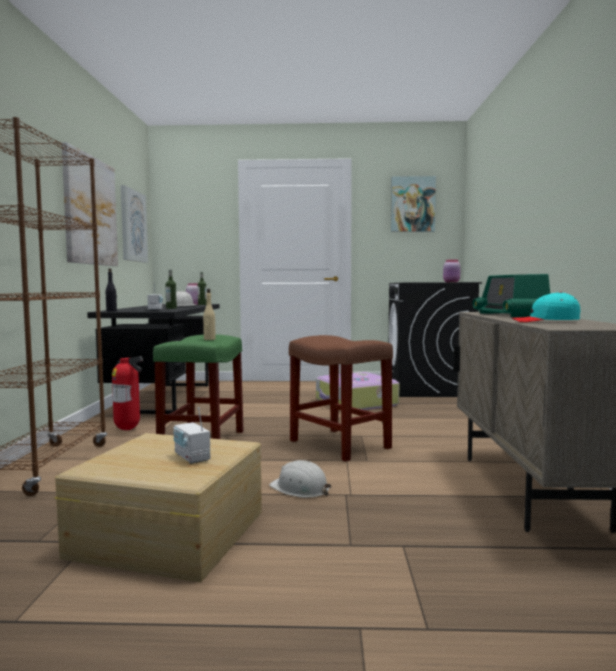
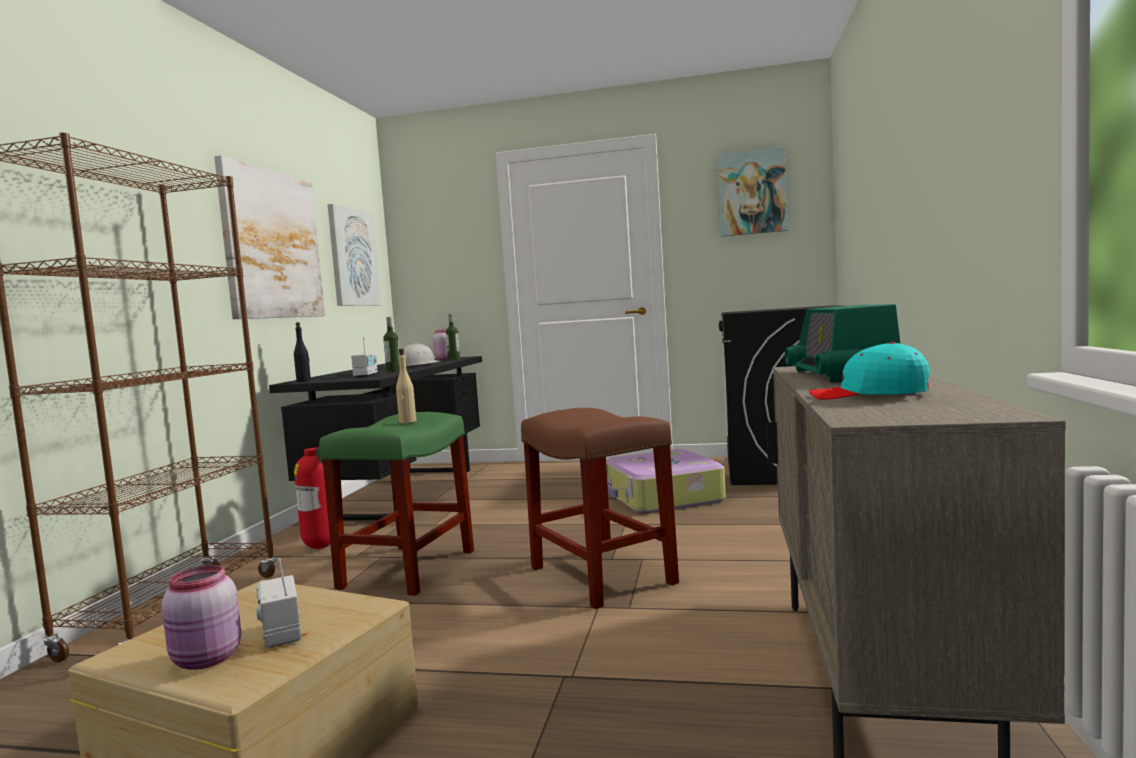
camera: 10 degrees right, 0 degrees up
white hard hat [269,460,331,498] -> none
pink jar [443,259,461,282] -> pink jar moved to [162,565,241,670]

